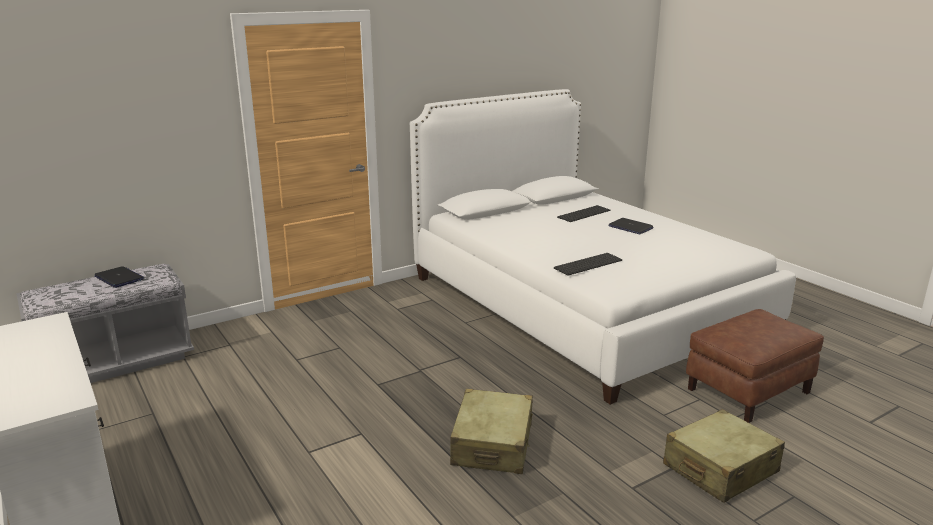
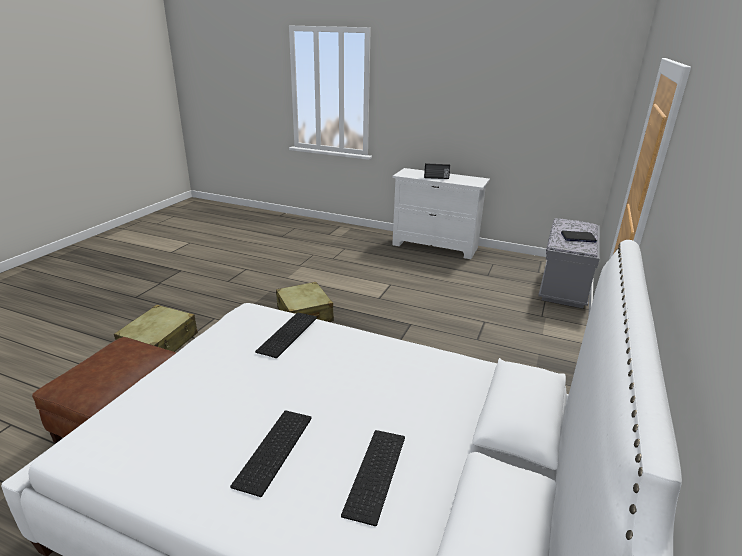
camera: 145 degrees right, 5 degrees up
laptop [609,218,653,234] -> keyboard [230,410,312,497]
none -> radio [424,163,450,179]

